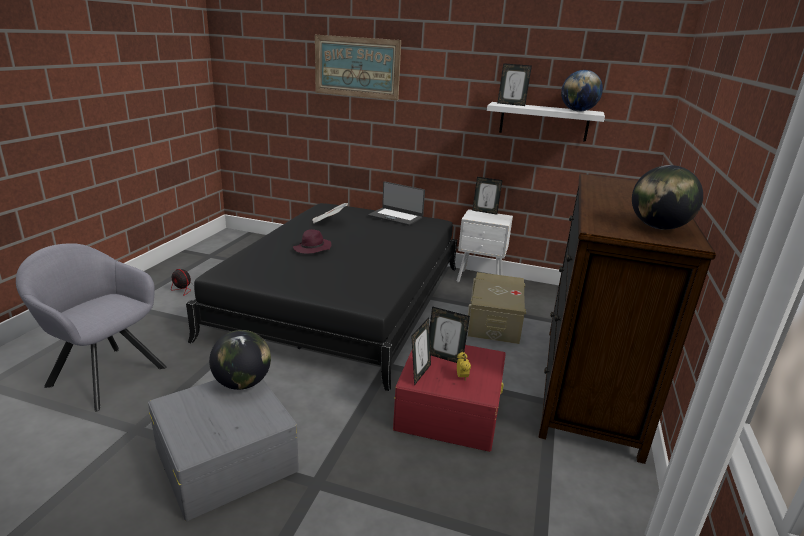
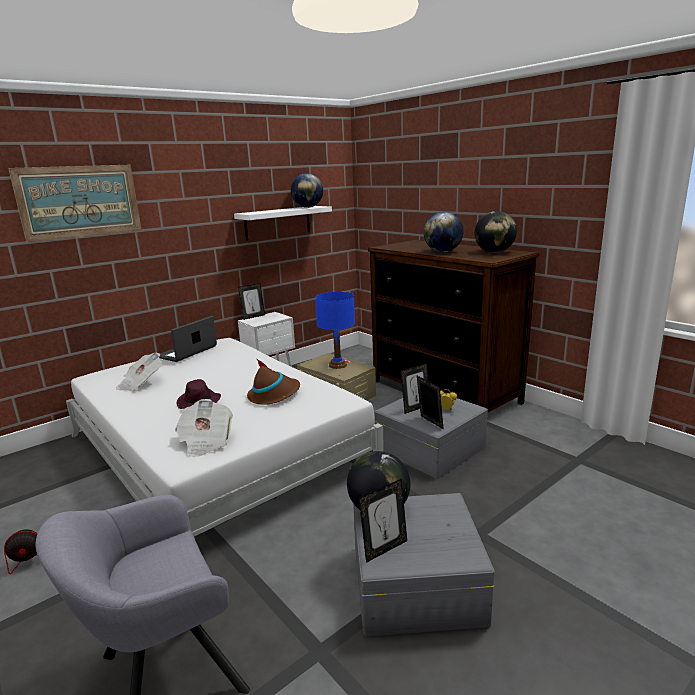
camera: 55 degrees left, 5 degrees down
black bed [186,203,457,391] -> white bed [66,338,384,536]
laptop [368,181,425,226] -> laptop turned 150 degrees clockwise [159,316,217,362]
red storage box [393,345,506,452] -> grey storage box [375,394,488,479]
picture frame [497,63,532,106] -> picture frame moved to [359,479,407,563]
none -> newspaper [175,399,233,457]
none -> brown hat [247,358,300,405]
none -> blue table lamp [315,292,355,369]
none -> globe [424,212,464,252]

